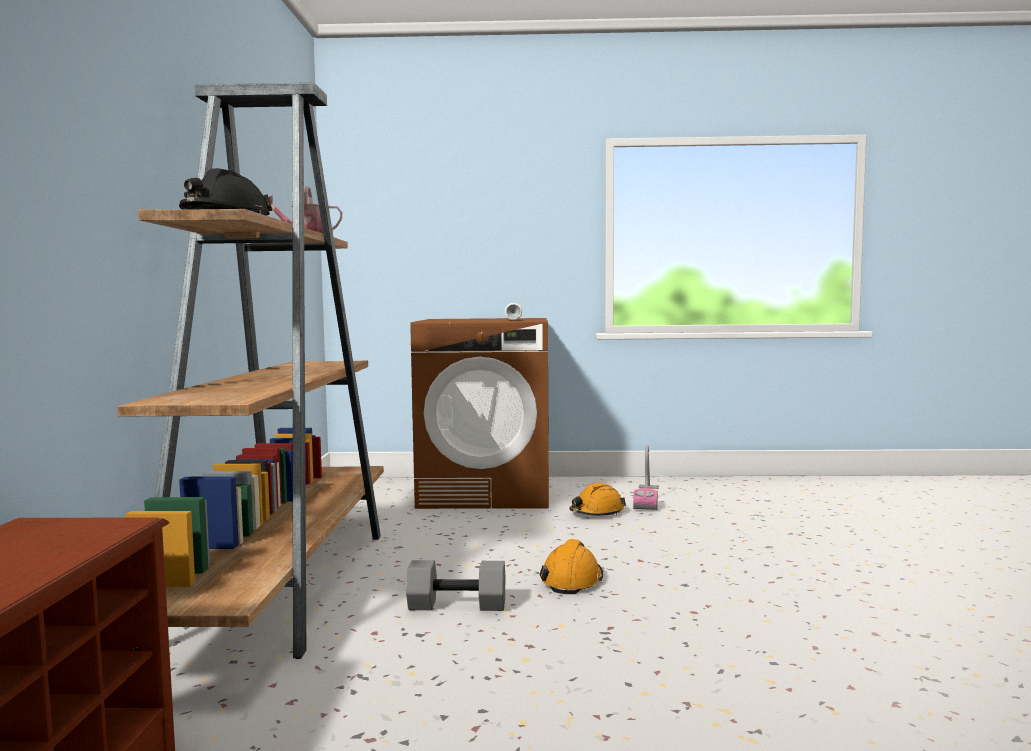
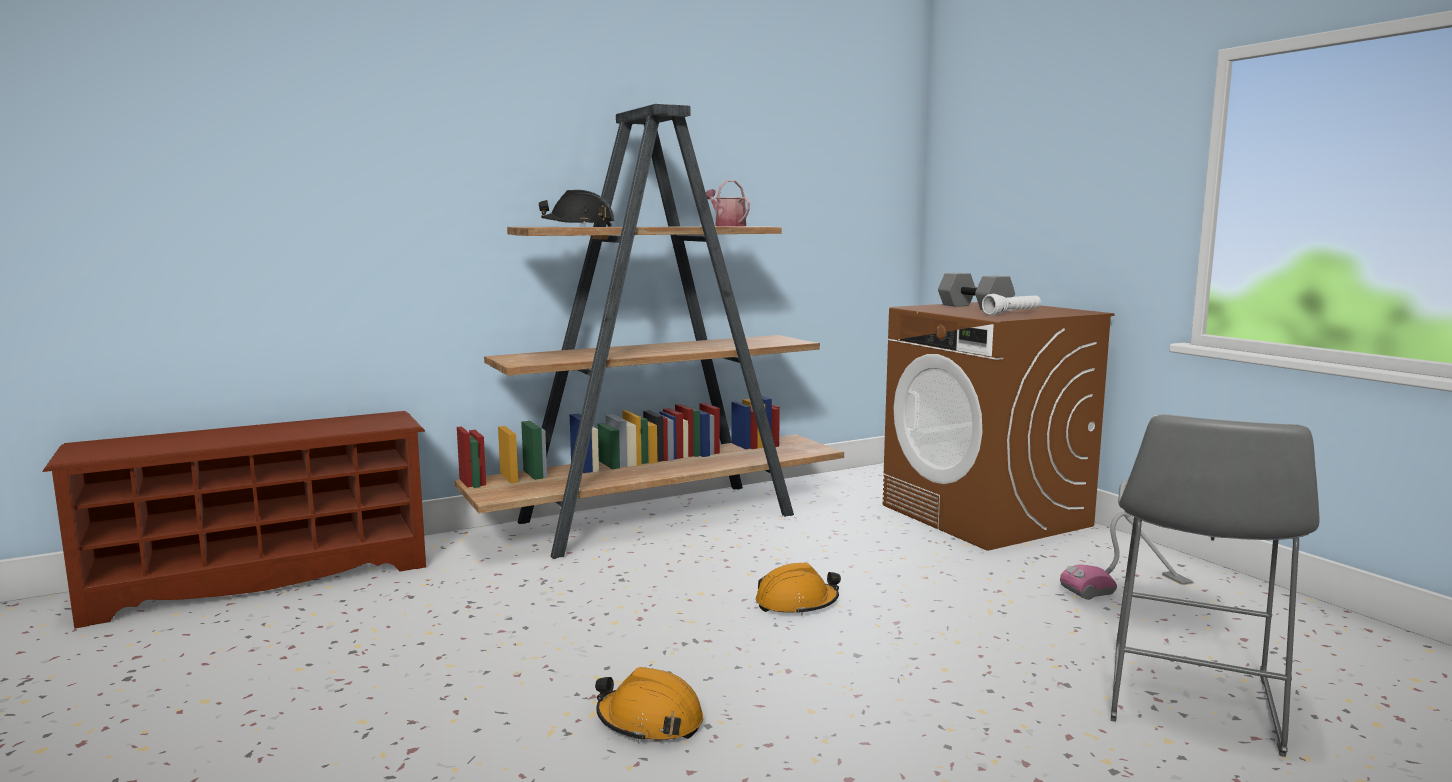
camera: 60 degrees right, 5 degrees up
grey dumbbell [406,560,505,611] -> grey dumbbell moved to [938,273,1015,310]
orange hard hat [569,483,626,516] -> orange hard hat moved to [595,667,703,743]
none -> grey stool [1111,414,1320,757]

